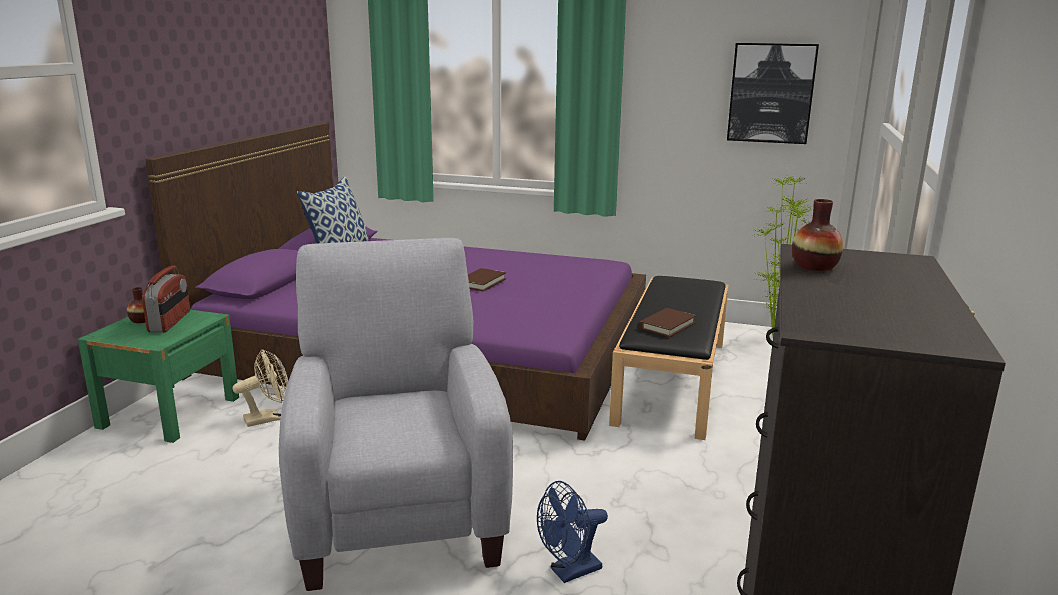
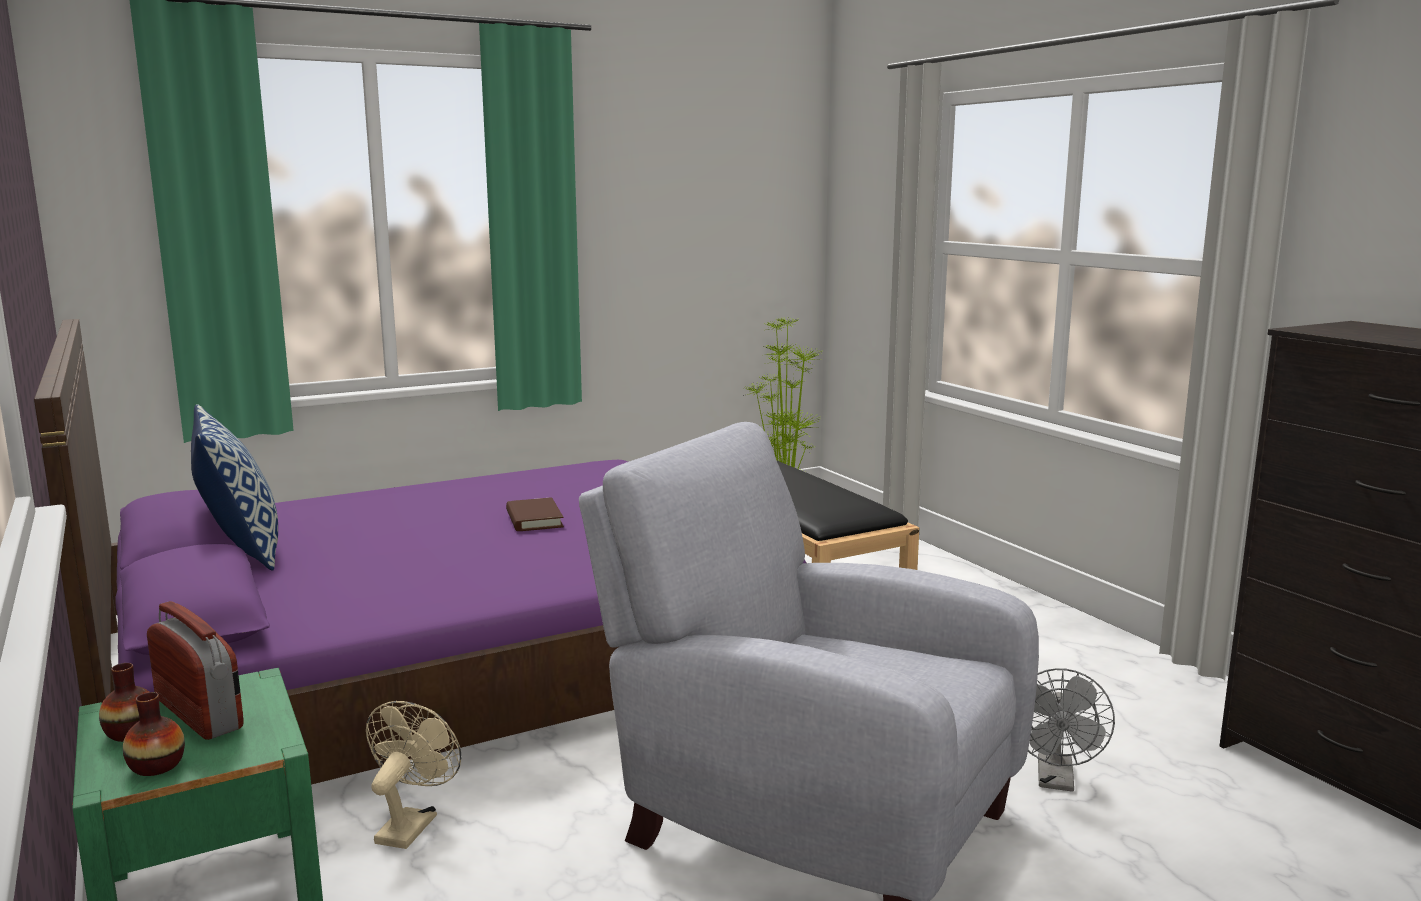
camera: 45 degrees left, 5 degrees down
blue fan [537,481,608,583] -> grey fan [1028,668,1115,792]
brown book [638,308,696,337] -> none
picture [727,43,819,144] -> none
vase [792,199,843,271] -> vase moved to [123,692,185,776]

